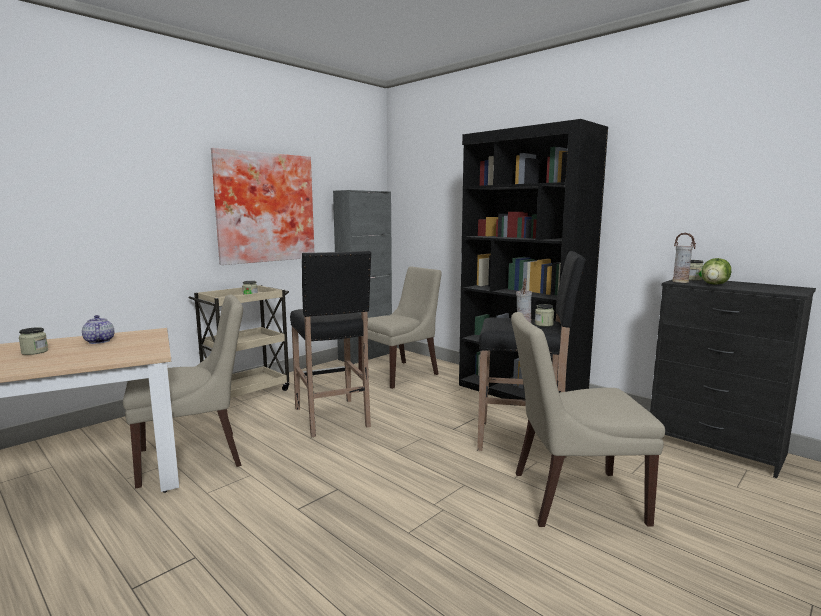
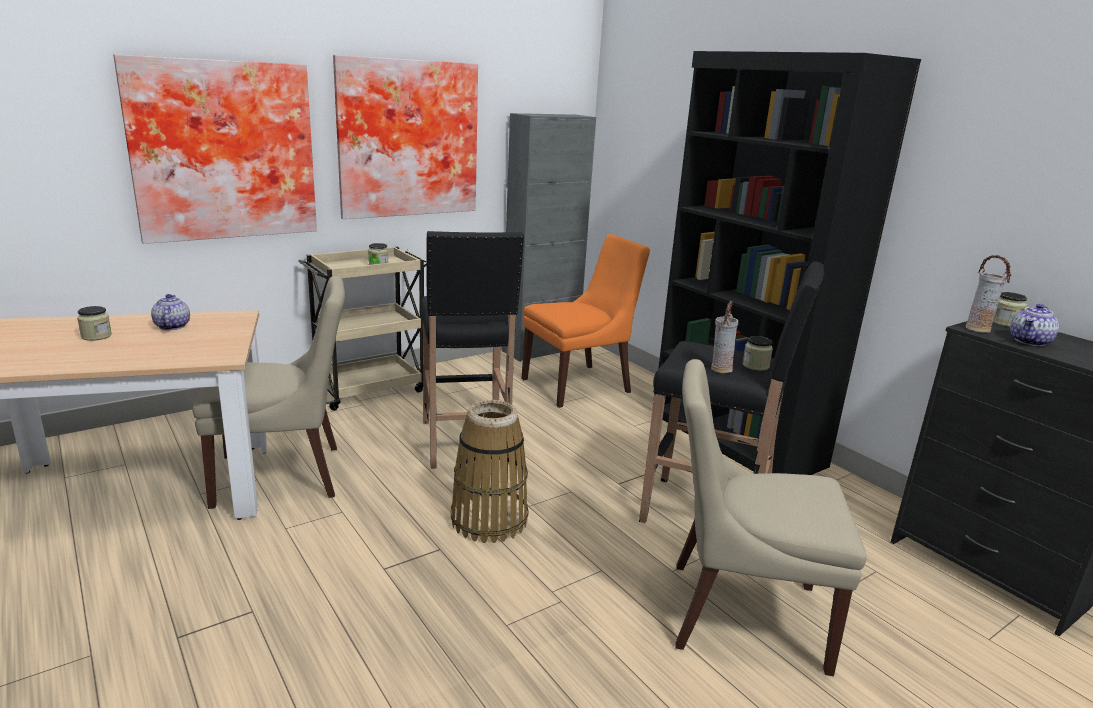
camera: 10 degrees right, 10 degrees up
beige chair [358,267,442,389] -> orange chair [521,234,650,408]
lettuce [701,258,731,285] -> teapot [1010,304,1059,346]
none -> picture [113,54,317,244]
none -> basket [451,400,528,543]

